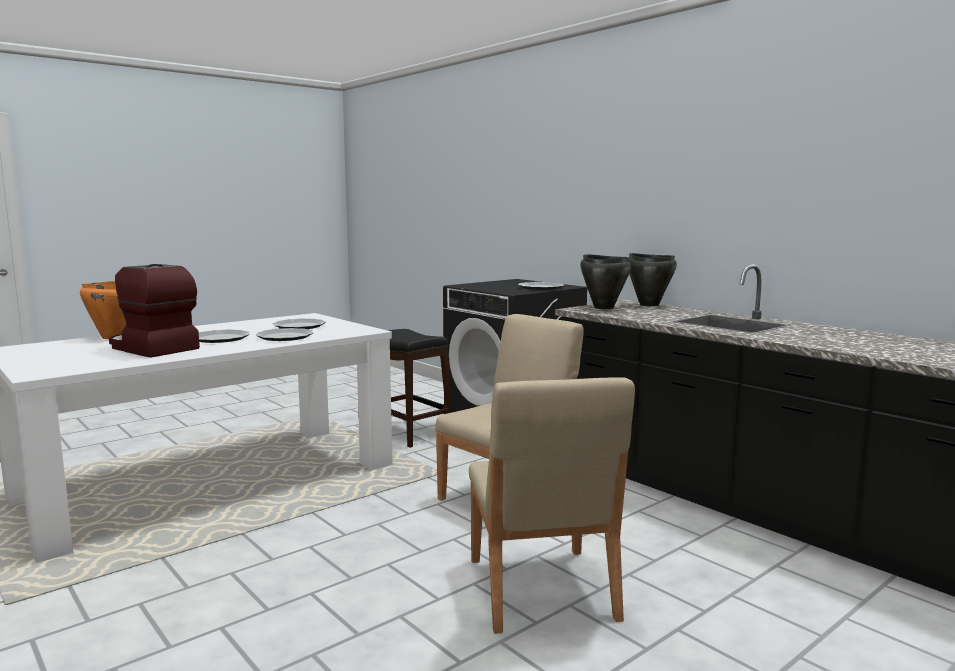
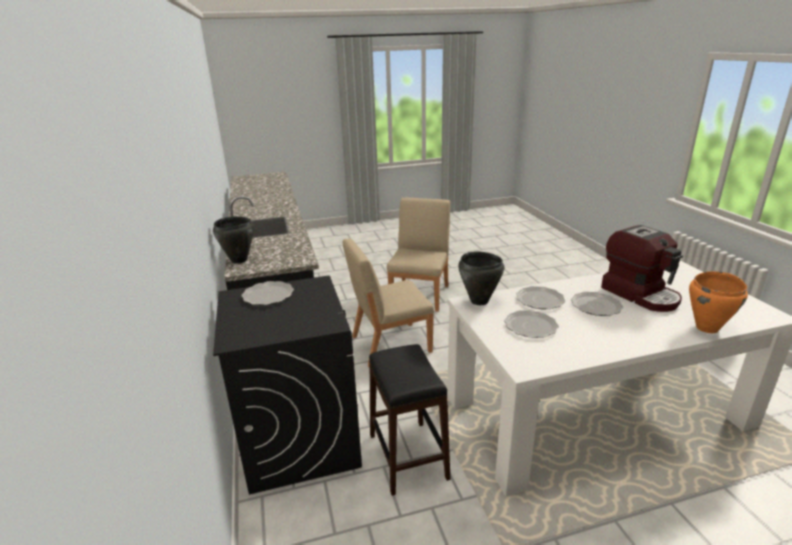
camera: 155 degrees left, 15 degrees up
black cooking pot [580,254,631,309] -> black cooking pot moved to [458,252,504,305]

